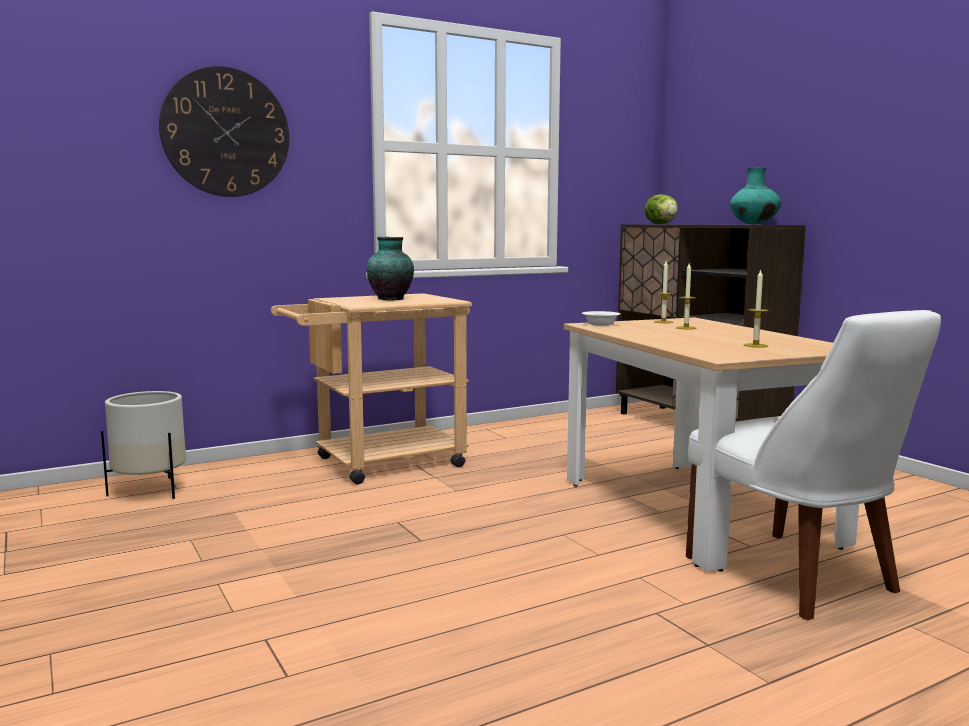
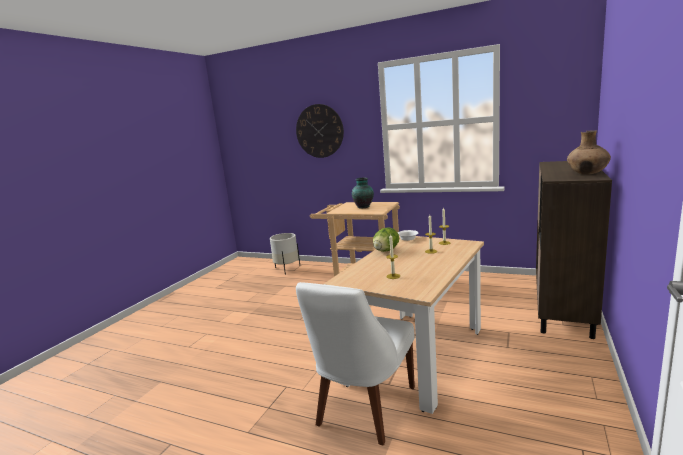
camera: 55 degrees right, 5 degrees up
lettuce [644,194,678,224] -> lettuce moved to [373,228,399,252]
turquoise vase [730,167,781,225] -> brown vase [567,130,611,175]

